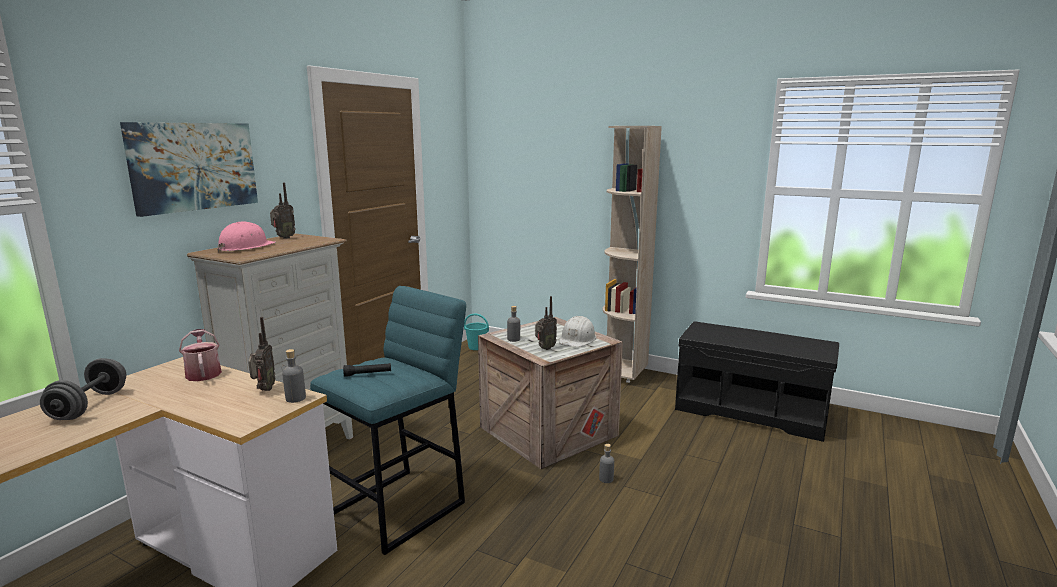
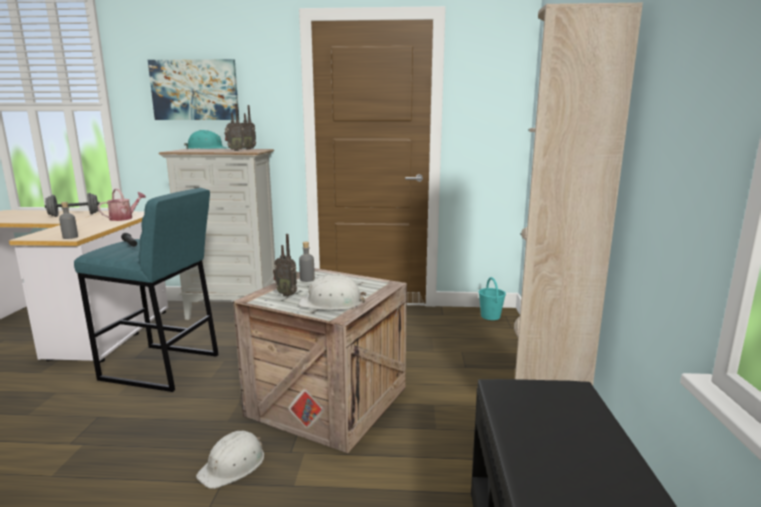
camera: 65 degrees right, 0 degrees up
pink hard hat [217,221,276,252] -> turquoise hard hat [184,130,228,149]
radio [248,317,275,391] -> radio moved to [224,104,245,151]
grey bottle [599,444,614,483] -> white hard hat [196,431,264,489]

